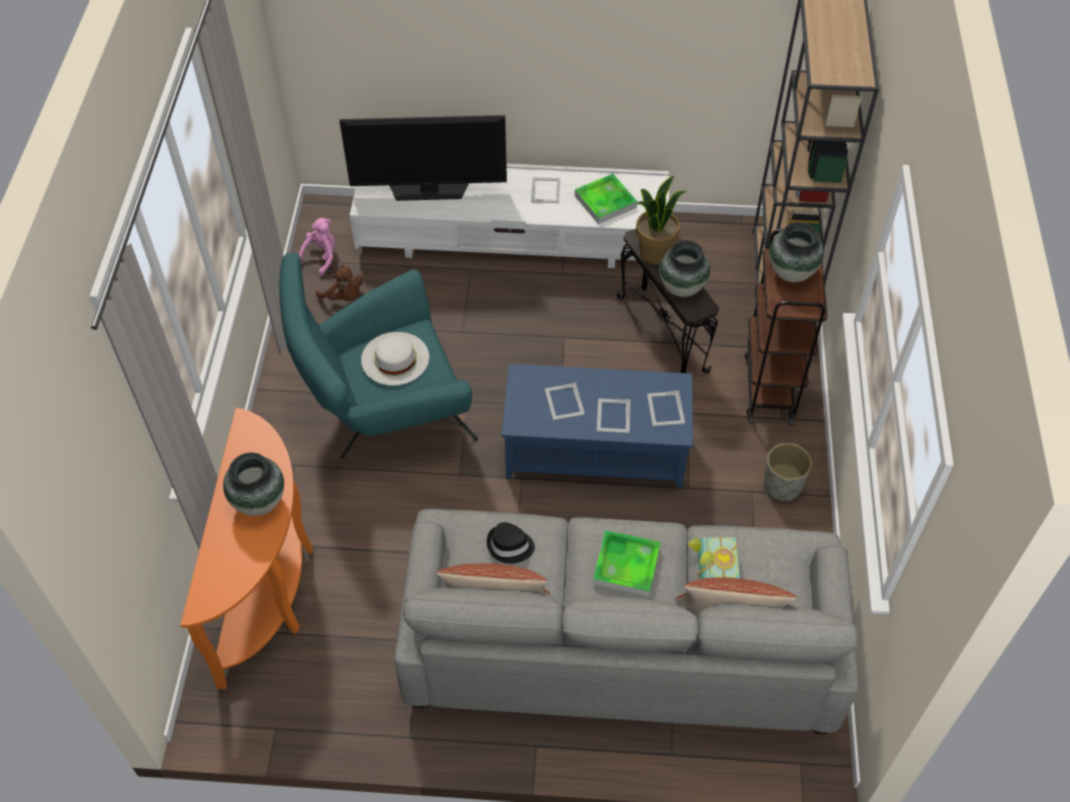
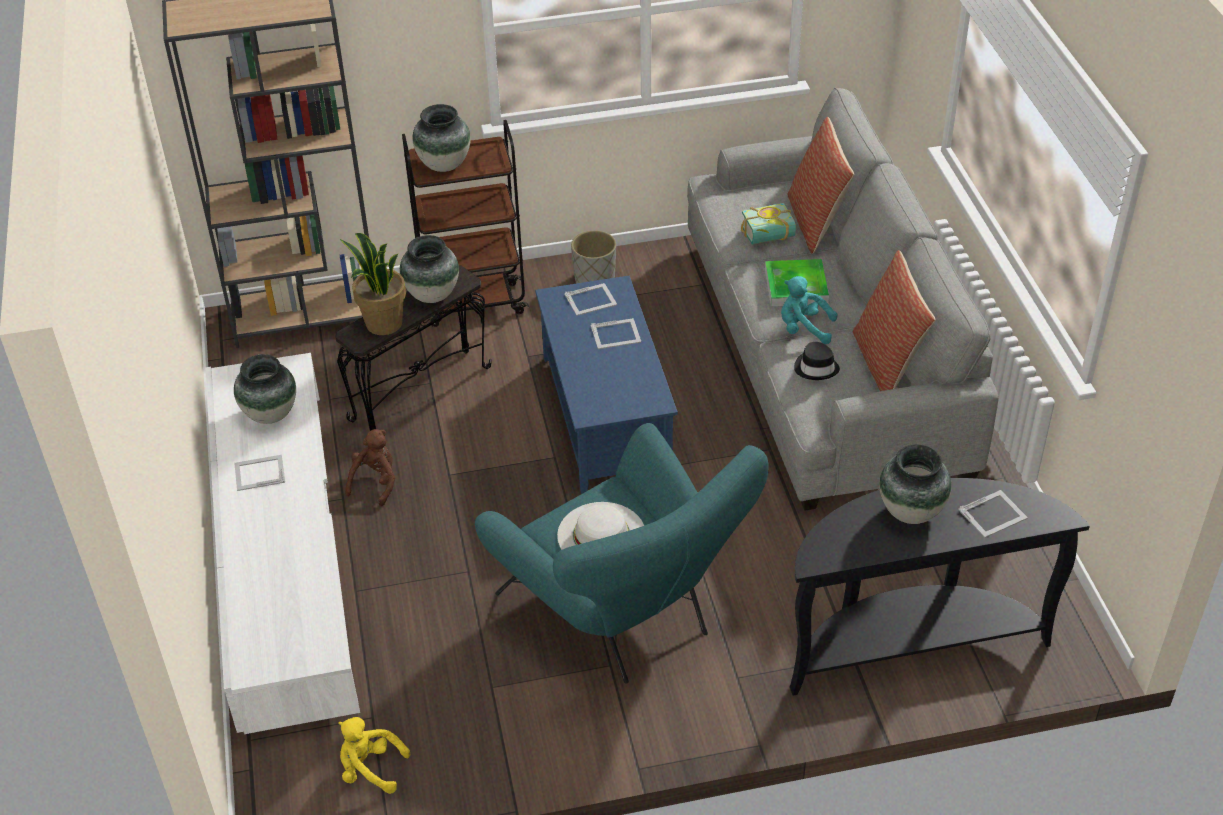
camera: 105 degrees left, 10 degrees down
orange console table [181,408,314,689] -> black console table [790,478,1090,696]
pink plush toy [299,218,335,276] -> yellow plush toy [338,717,410,794]
brown plush toy [316,265,363,301] -> brown plush toy moved to [345,429,395,506]
television [339,115,507,201] -> none
picture frame [545,382,585,420] -> picture frame moved to [958,490,1028,538]
tray [575,174,637,224] -> vase [234,354,296,424]
none -> turquoise plush toy [781,276,838,344]

